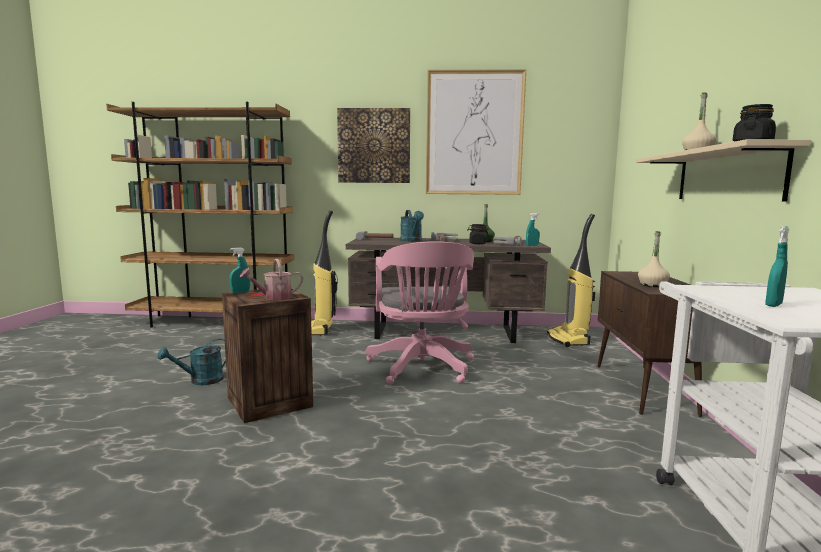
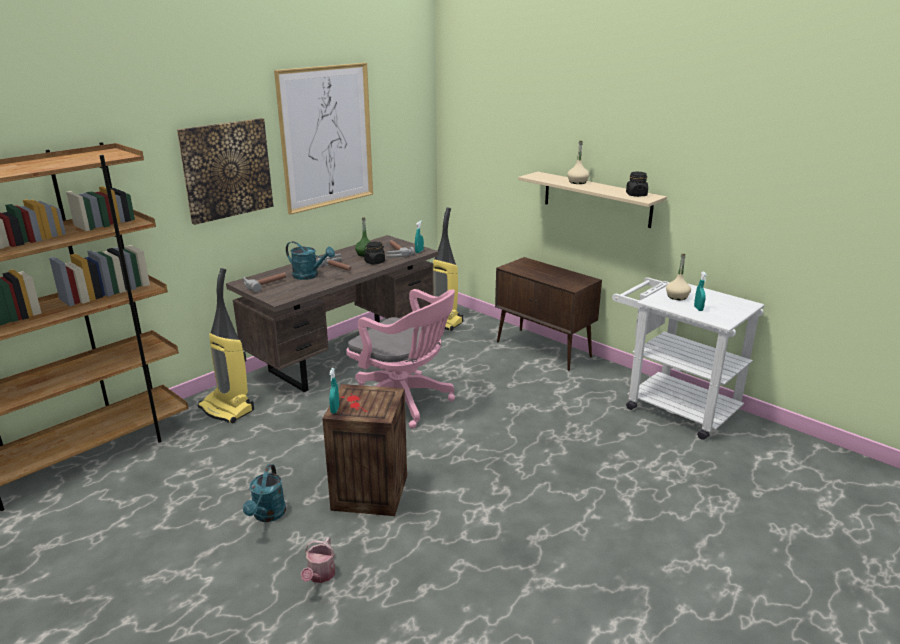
camera: 50 degrees left, 15 degrees up
watering can [240,259,303,300] -> watering can moved to [301,537,335,583]
beige bottle [638,231,670,287] -> beige bottle moved to [666,253,691,300]

